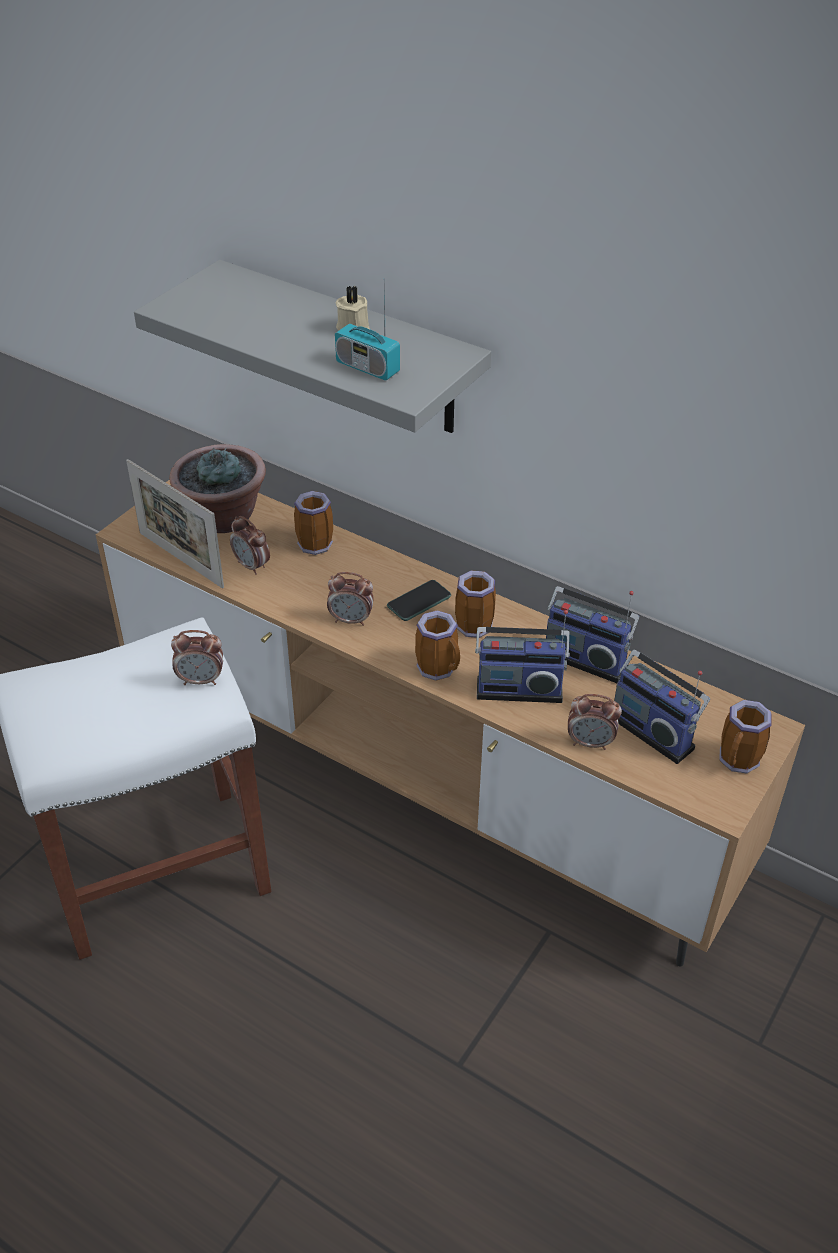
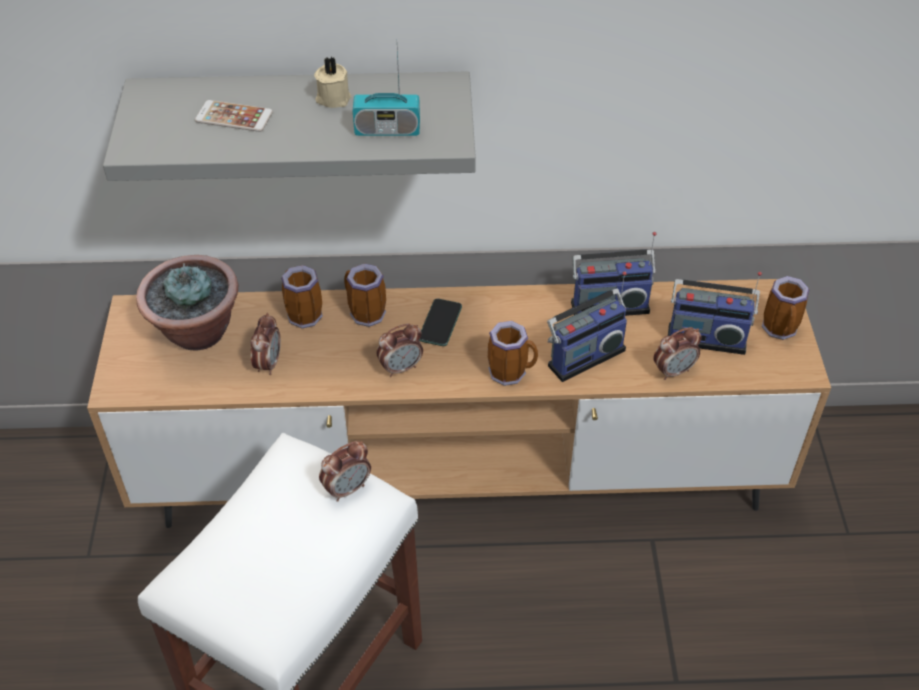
camera: 35 degrees left, 5 degrees up
picture frame [126,459,224,588] -> none
alarm clock [230,516,270,575] -> alarm clock turned 90 degrees counterclockwise [250,313,281,375]
mug [455,571,496,638] -> mug moved to [344,264,386,327]
none -> phone [195,100,273,132]

